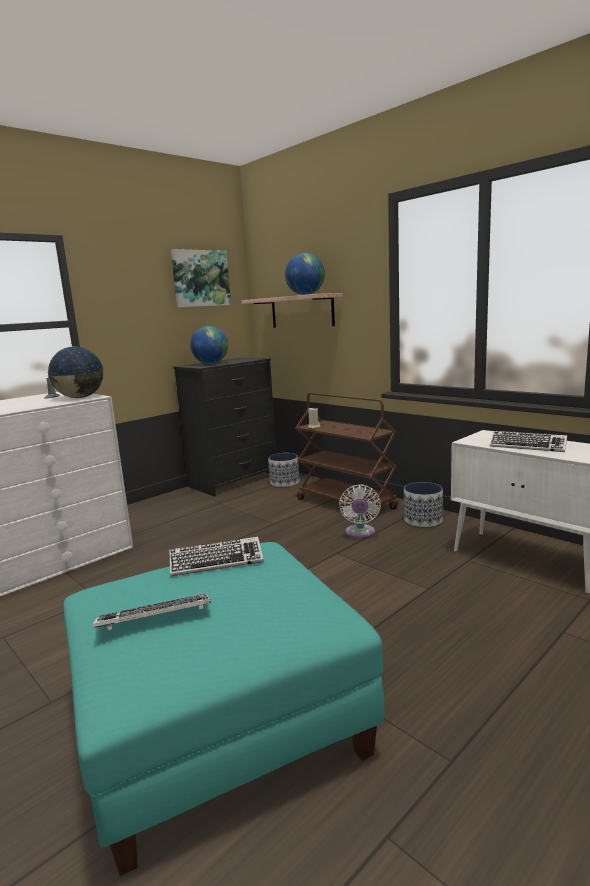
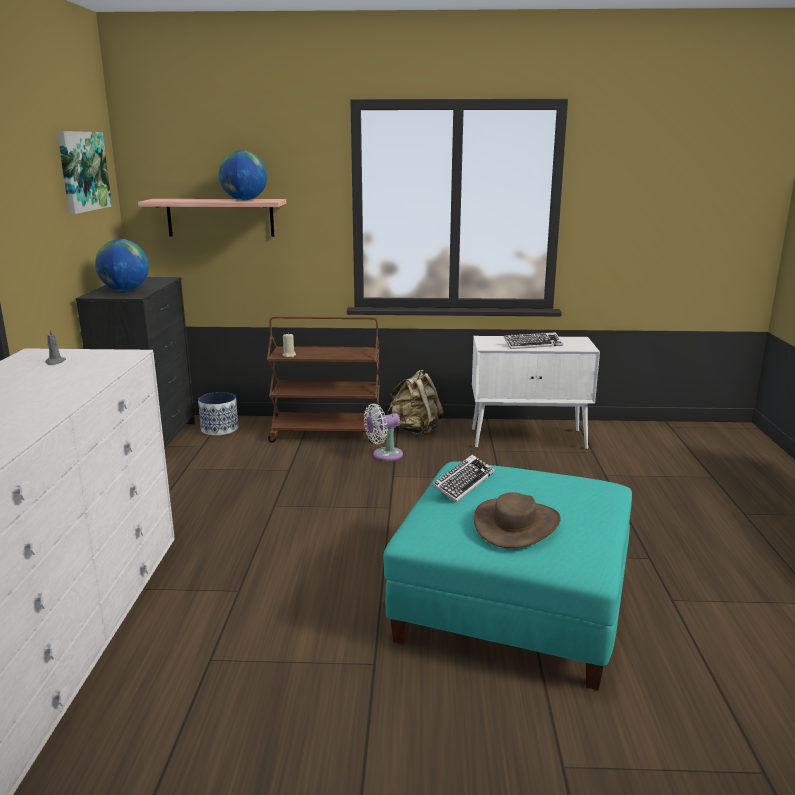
camera: 45 degrees left, 5 degrees up
globe [47,347,104,398] -> none
keyboard [93,594,211,630] -> brown hat [474,492,561,548]
white fan [339,484,381,538] -> white fan turned 105 degrees clockwise [364,404,403,461]
planter [404,482,443,527] -> beige backpack [387,370,444,436]

